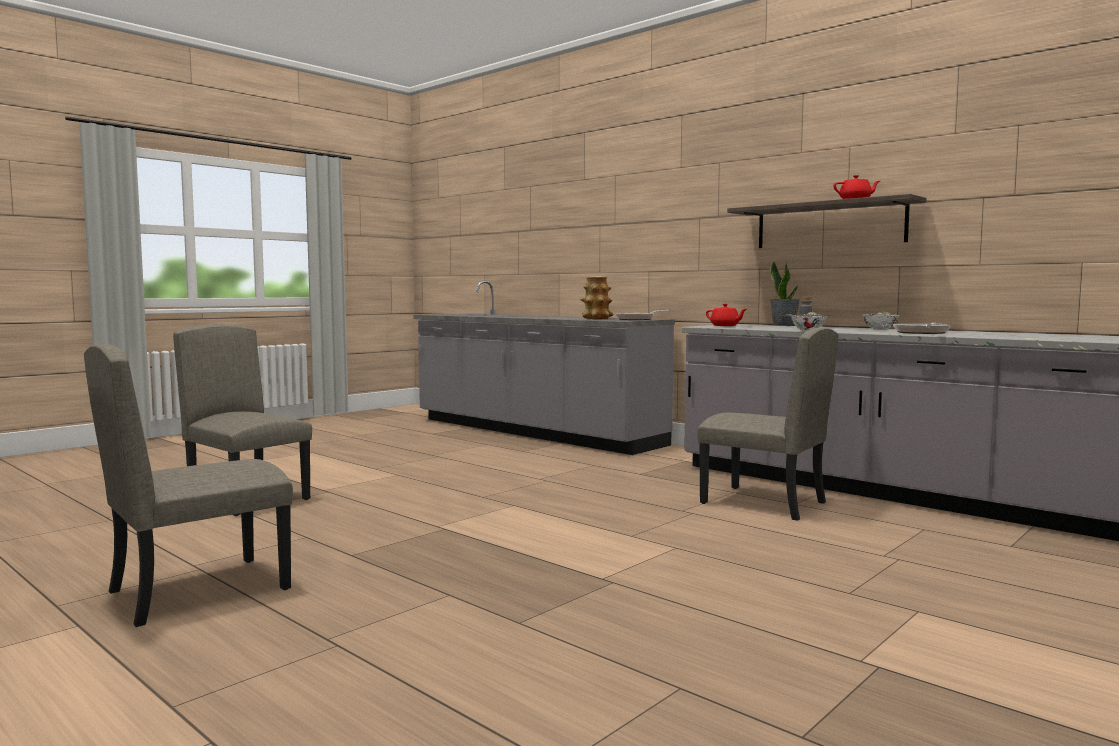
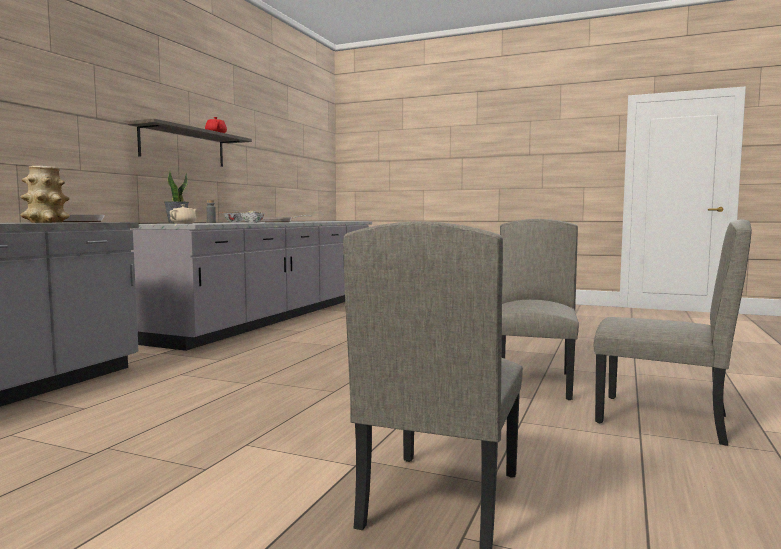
camera: 110 degrees left, 0 degrees up
beige chair [697,327,838,521] -> beige chair moved to [500,219,579,400]
red teapot [706,304,747,326] -> beige teapot [170,204,197,224]

